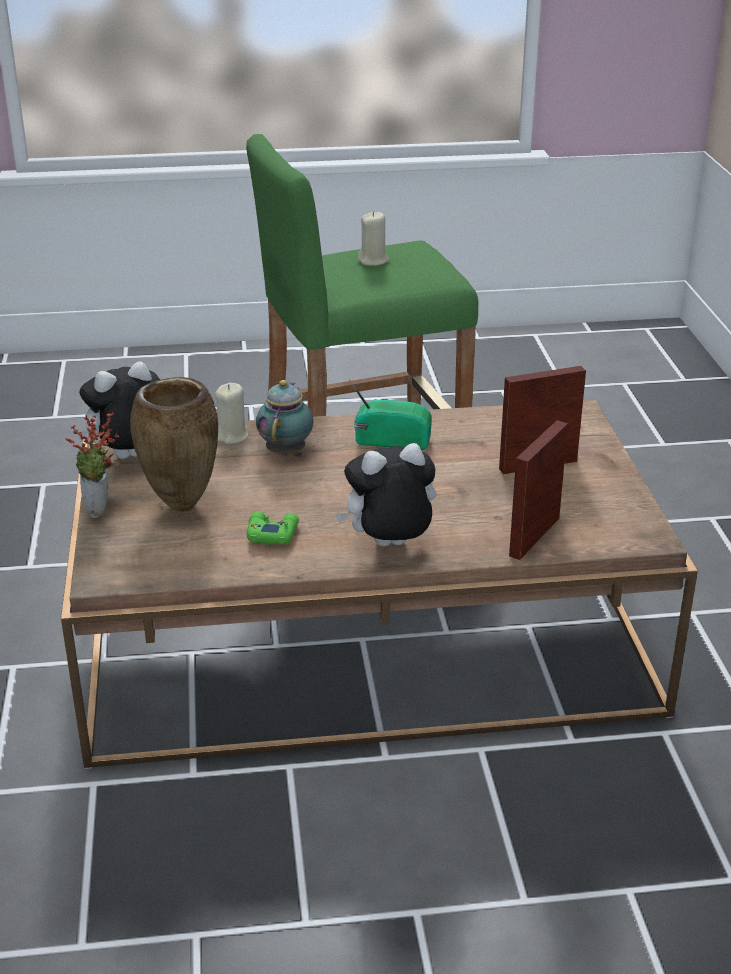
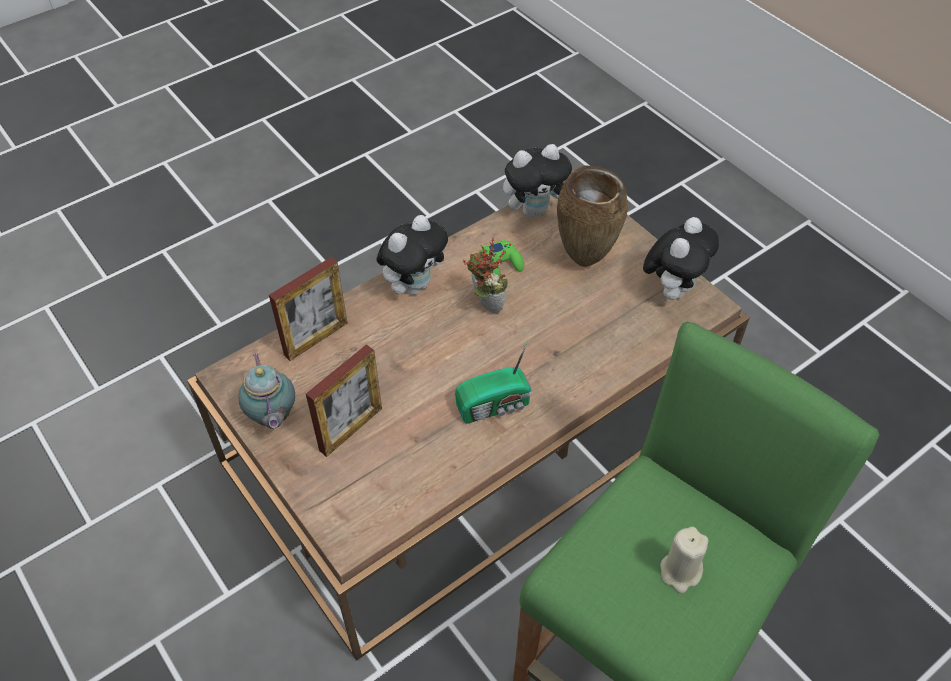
camera: 150 degrees right, 20 degrees up
potted plant [65,412,121,518] -> potted plant moved to [463,237,508,313]
beige candle [215,383,249,444] -> none
teapot [256,380,314,456] -> teapot moved to [238,353,295,429]
picture frame [509,420,568,560] -> picture frame turned 45 degrees clockwise [269,257,348,361]
none -> plush toy [503,144,572,217]

